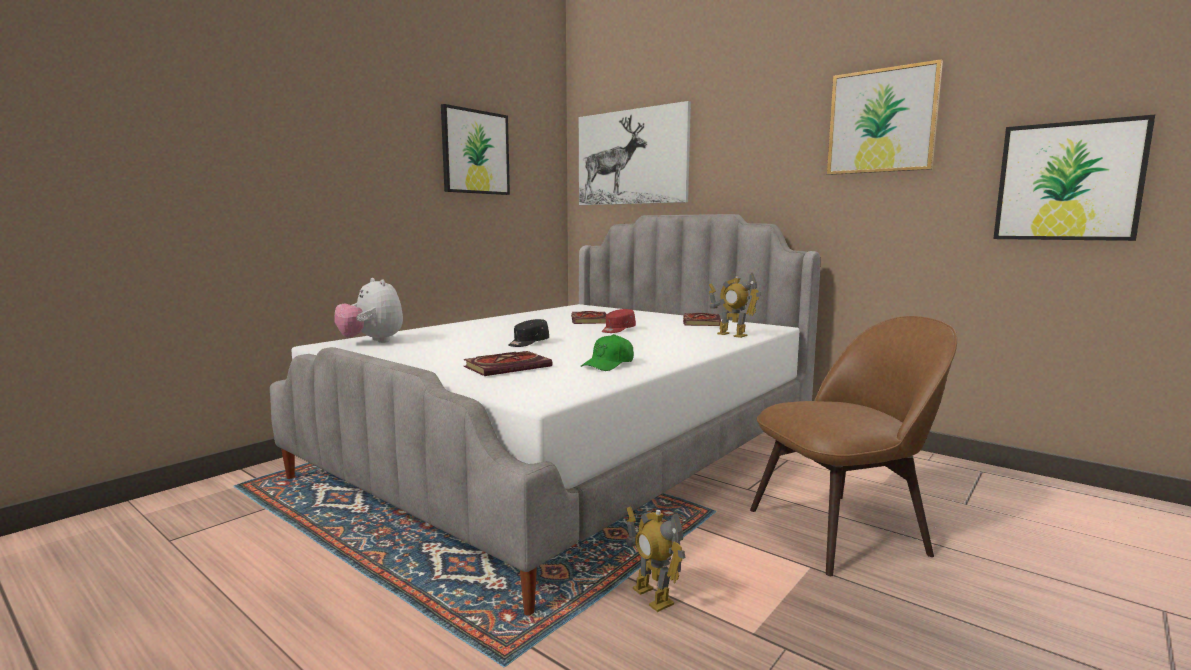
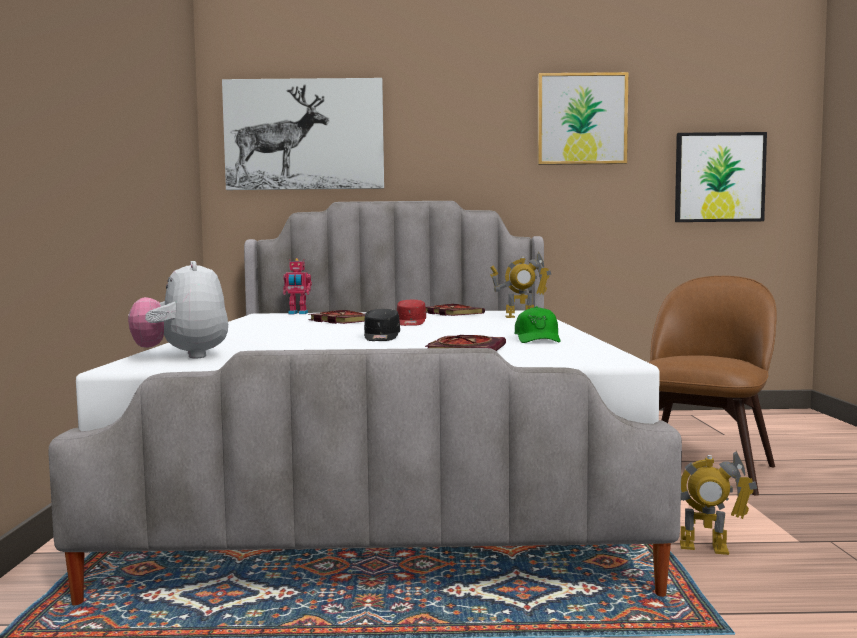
camera: 40 degrees left, 5 degrees down
plush toy [334,278,403,343] -> plush toy turned 60 degrees clockwise [128,261,228,358]
picture [441,104,510,195] -> none
none -> toy robot [283,258,312,314]

